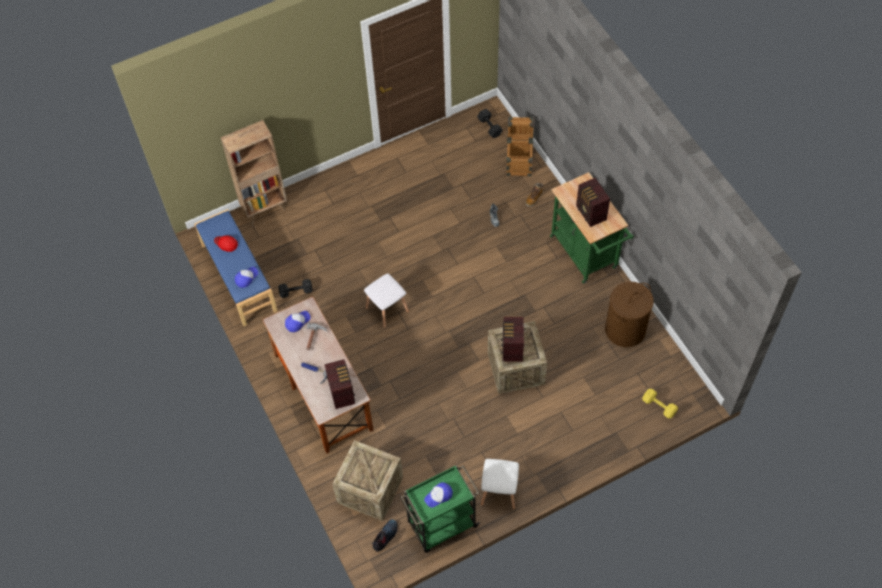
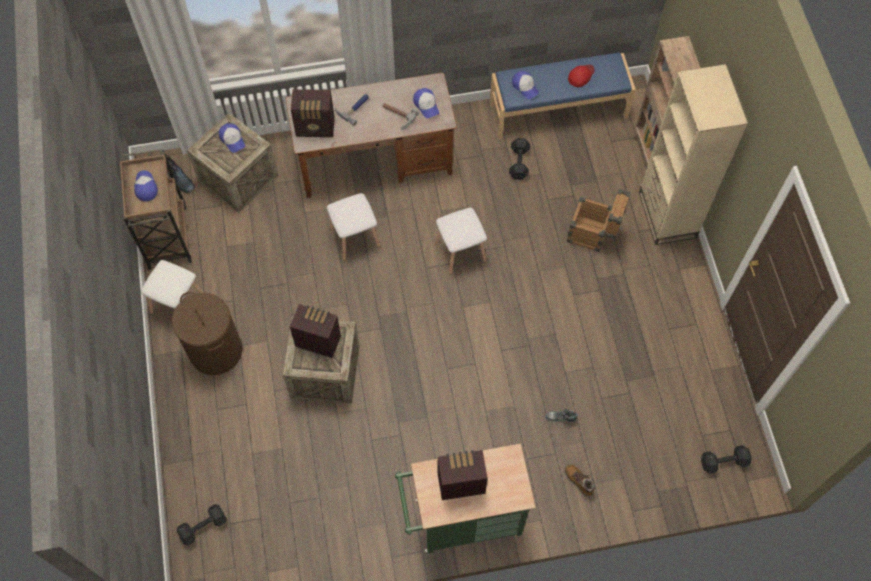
camera: 105 degrees right, 5 degrees up
green cart [400,465,480,553] -> brown cart [119,149,192,270]
crate [506,117,534,176] -> crate moved to [566,189,631,252]
brown laundry basket [605,282,654,347] -> brown laundry basket moved to [172,292,242,375]
yellow dumbbell [642,389,678,418] -> black dumbbell [177,504,227,545]
none -> cap [219,123,245,153]
none -> white stool [327,193,381,261]
none -> beige bookcase [639,64,748,245]

